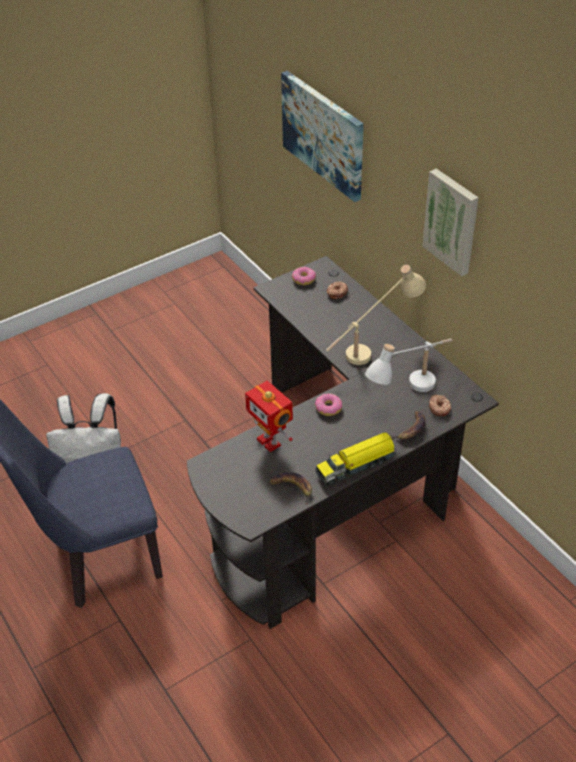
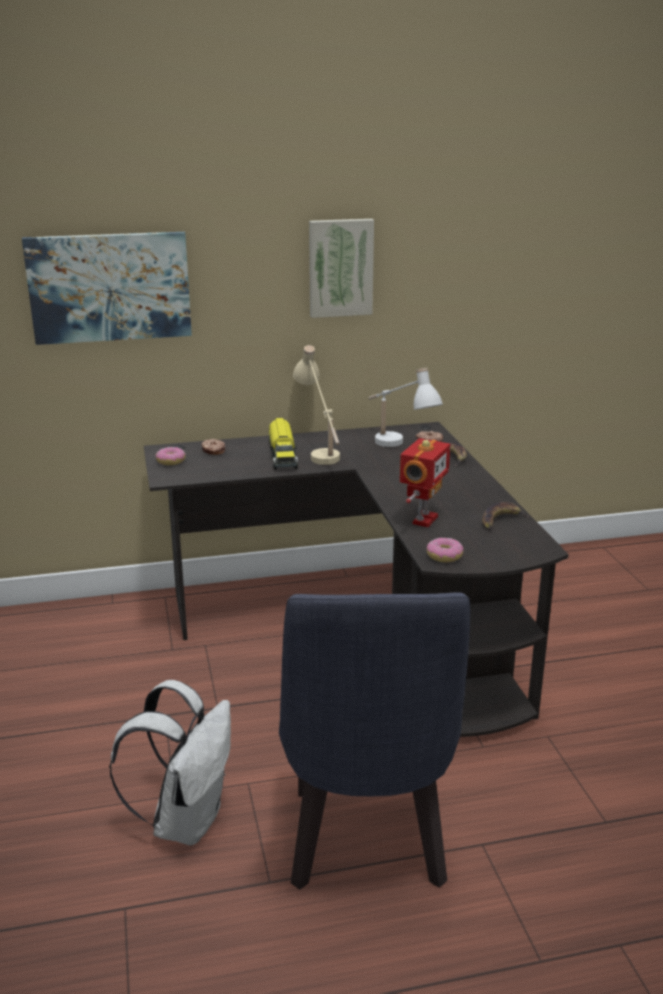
camera: 70 degrees left, 20 degrees down
toy robot [245,381,293,452] -> toy robot turned 45 degrees counterclockwise [400,438,450,527]
donut [315,393,342,416] -> donut moved to [427,538,464,562]
toy truck [316,432,397,486] -> toy truck moved to [269,418,298,470]

